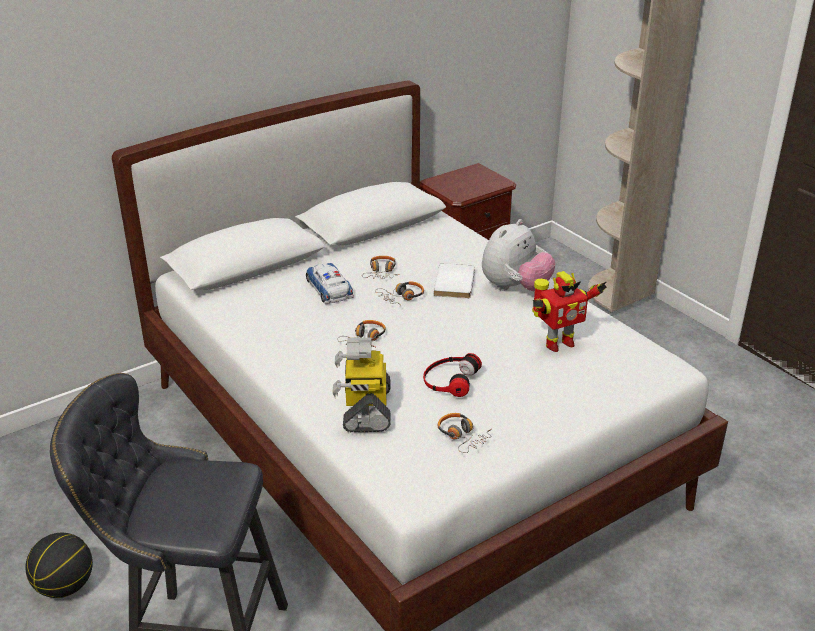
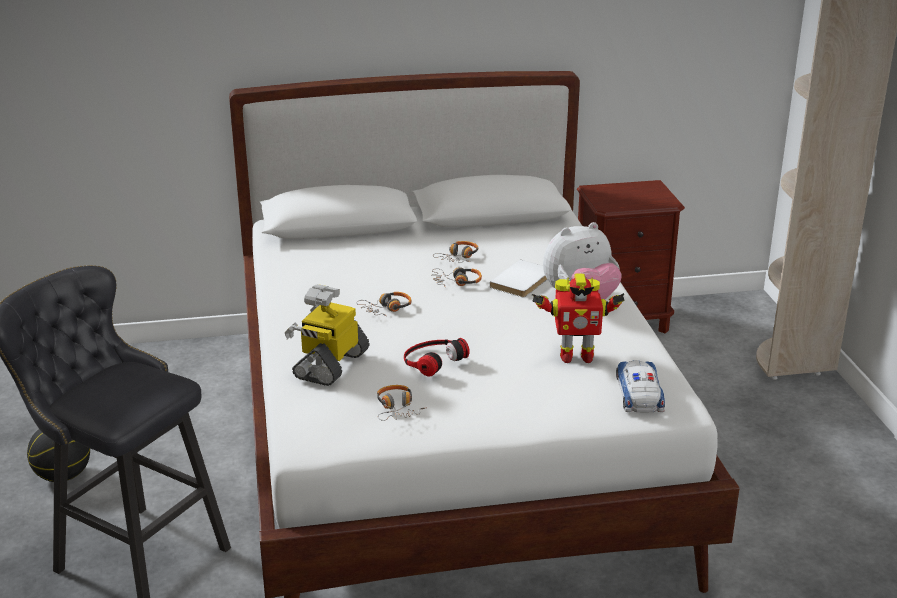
camera: 25 degrees right, 5 degrees down
toy car [306,263,354,304] -> toy car moved to [616,360,665,412]

